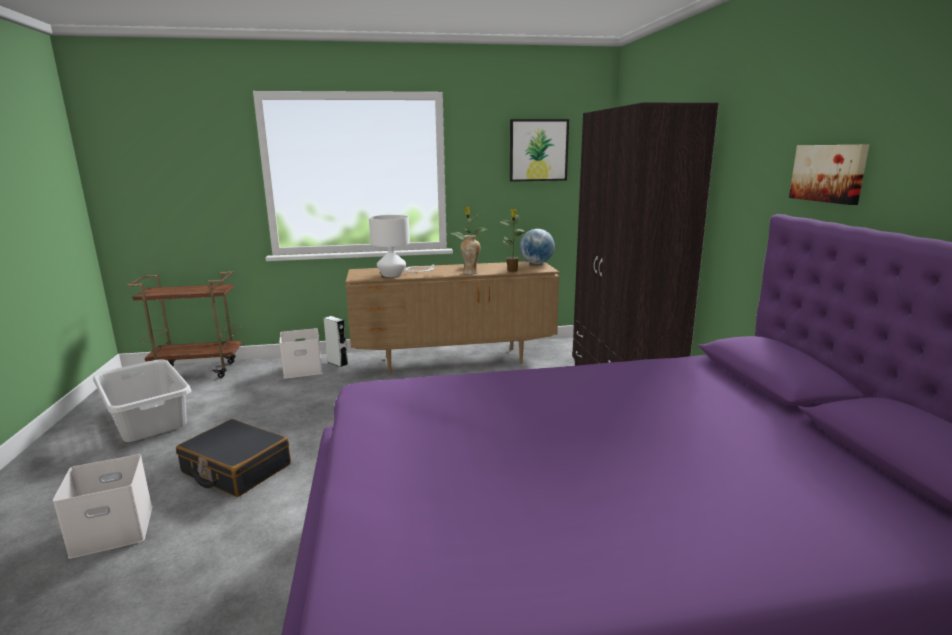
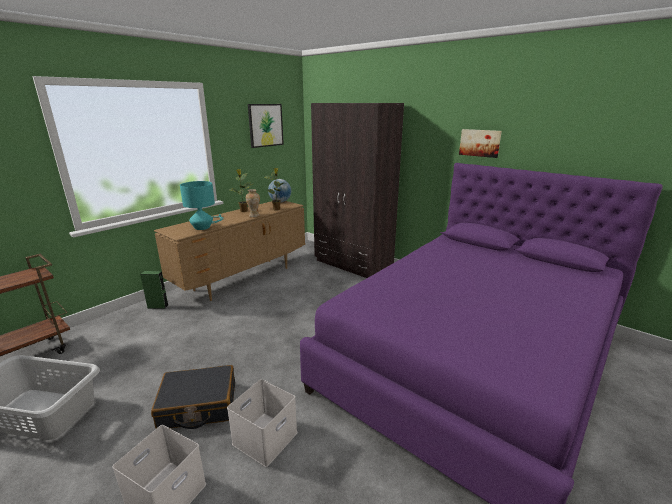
camera: 40 degrees left, 5 degrees up
white storage box [279,328,322,379] -> white storage box moved to [227,379,297,467]
white speaker [324,316,348,367] -> green speaker [140,271,168,309]
white table lamp [369,215,435,277] -> turquoise table lamp [180,181,224,230]

